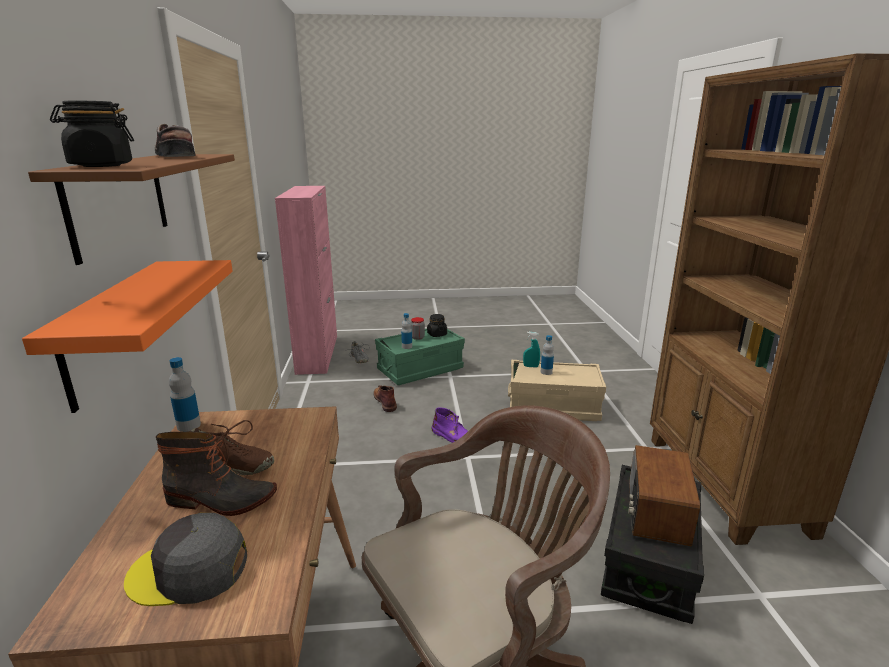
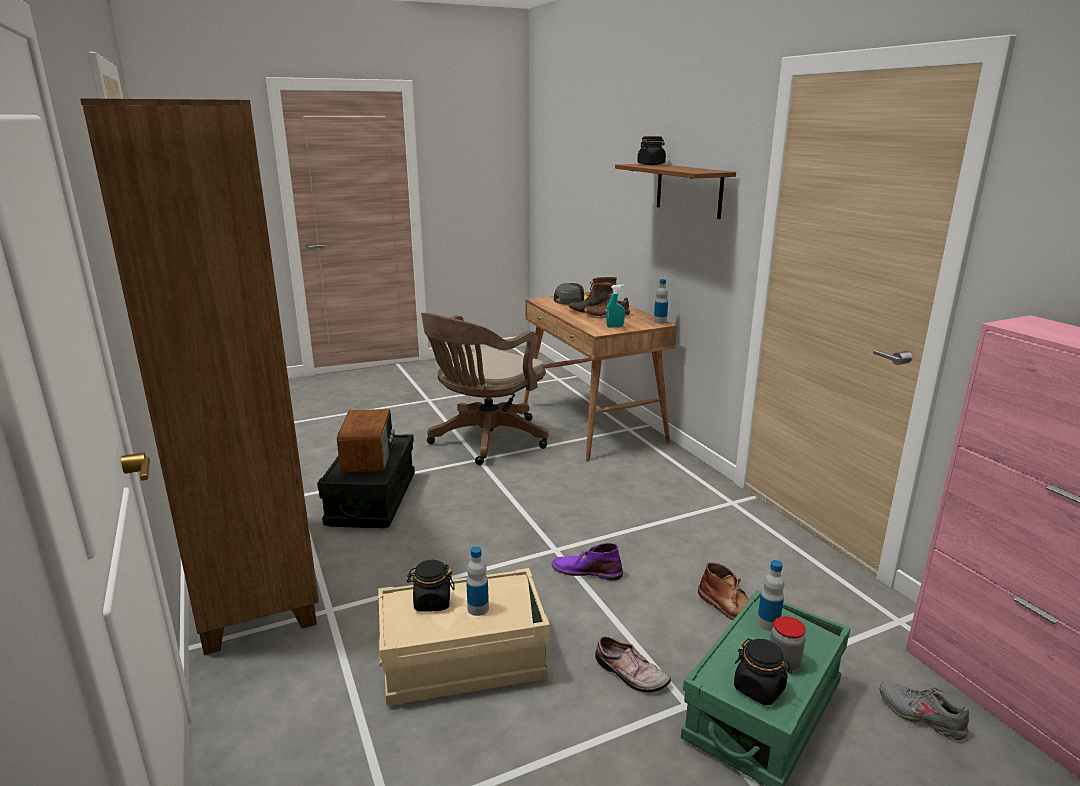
camera: 160 degrees right, 0 degrees up
orange shelf [22,260,233,413] -> none
shoe [155,124,196,157] -> shoe moved to [595,636,671,693]
turquoise spray bottle [523,332,540,367] -> turquoise spray bottle moved to [606,284,625,328]
none -> black jar [407,560,455,612]

